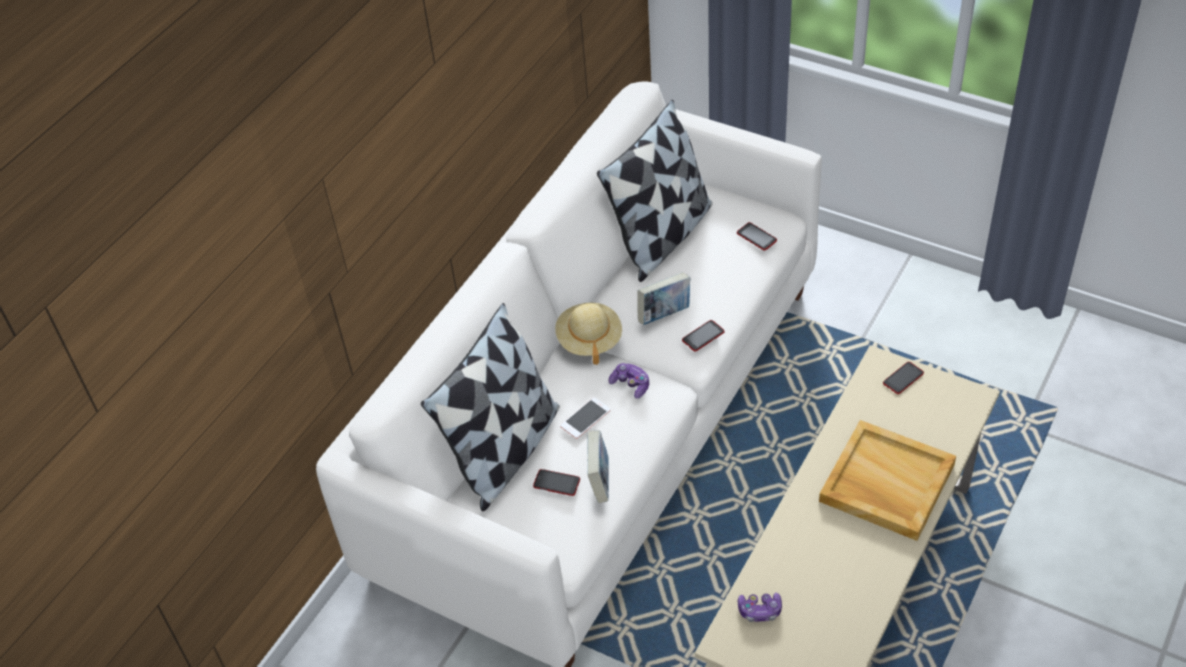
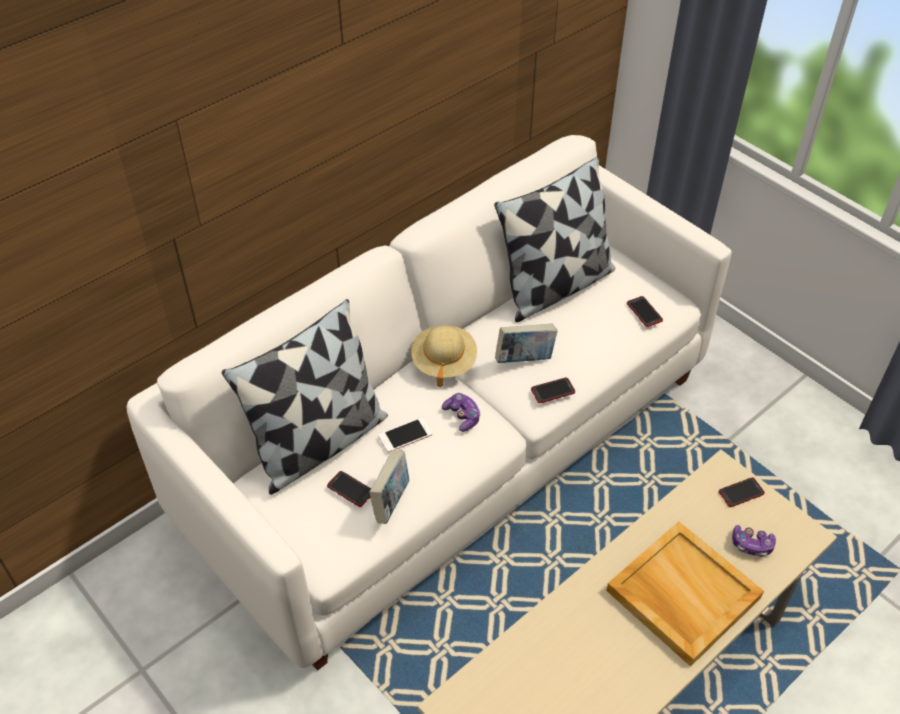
camera: 15 degrees right, 0 degrees up
game controller [738,593,782,622] -> game controller moved to [732,525,776,557]

